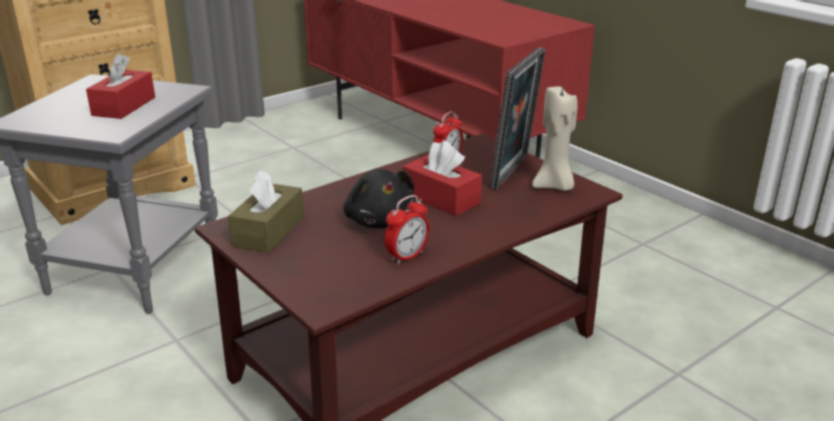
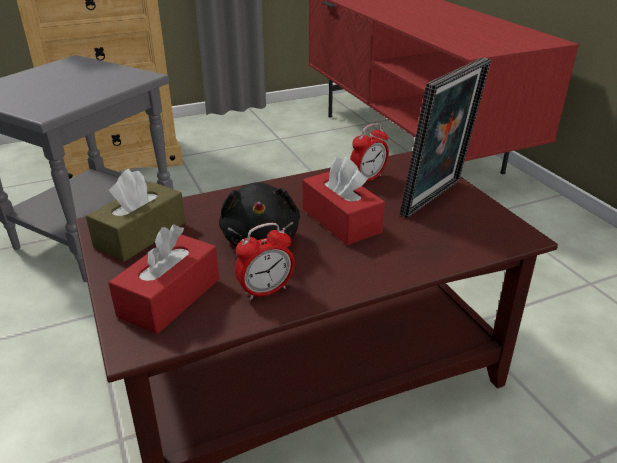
camera: 15 degrees right, 5 degrees up
red tissue box [86,54,155,119] -> red tissue box moved to [108,225,219,334]
beige candle [532,86,578,191] -> none

